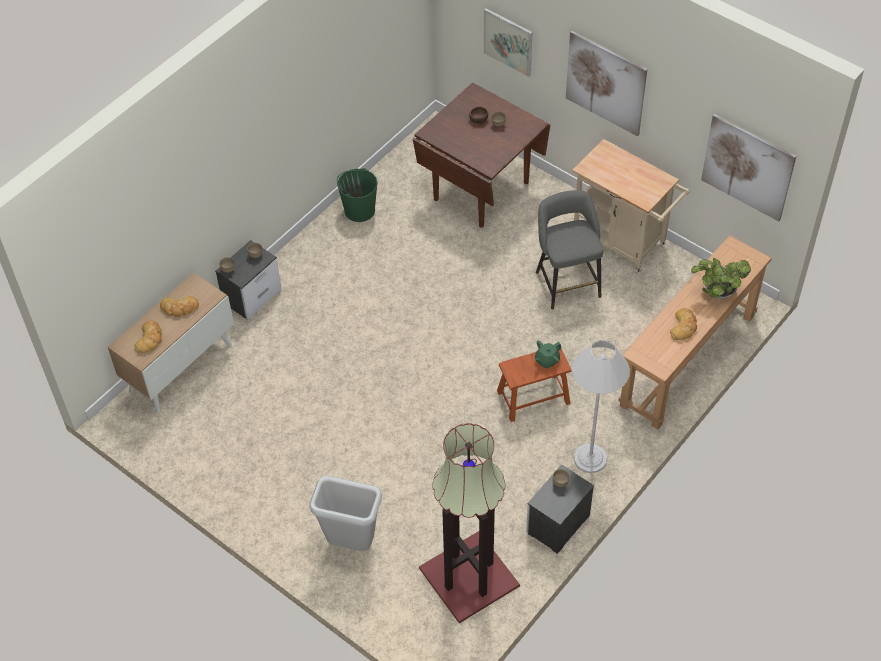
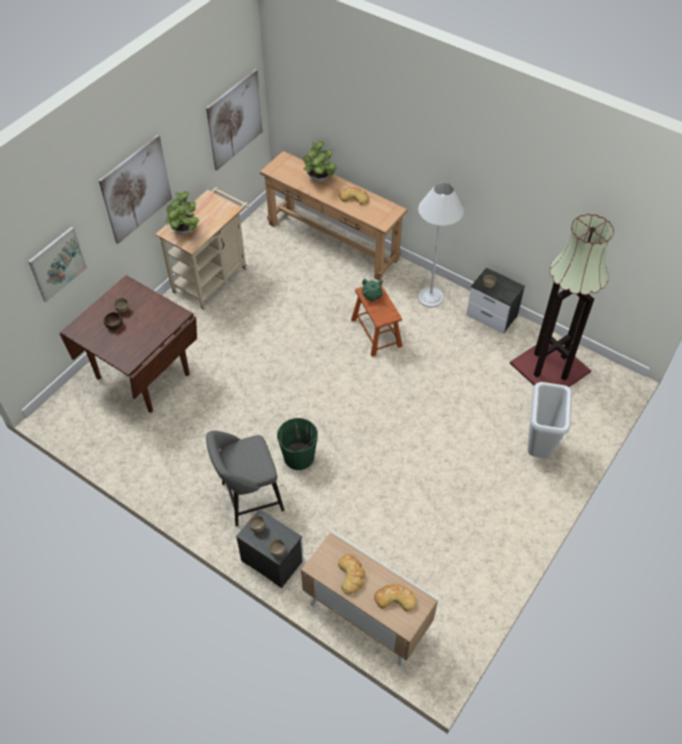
camera: 95 degrees left, 0 degrees up
green bucket [337,168,377,222] -> green bucket moved to [277,418,318,470]
grey stool [536,190,603,309] -> grey stool moved to [206,430,284,526]
none -> potted plant [164,191,199,235]

